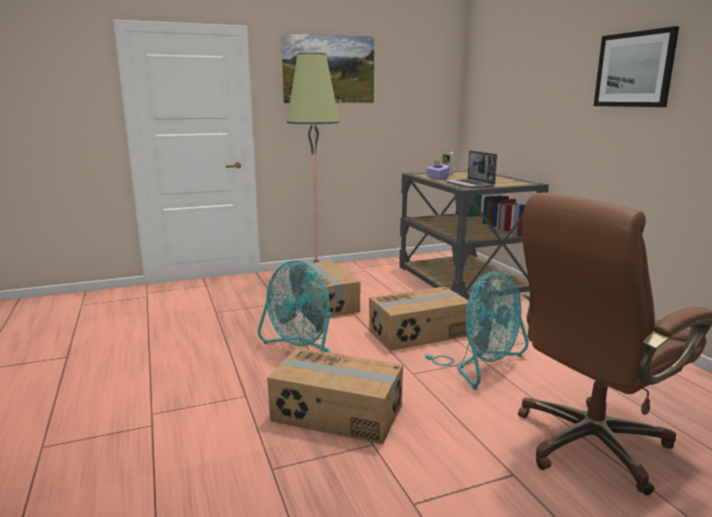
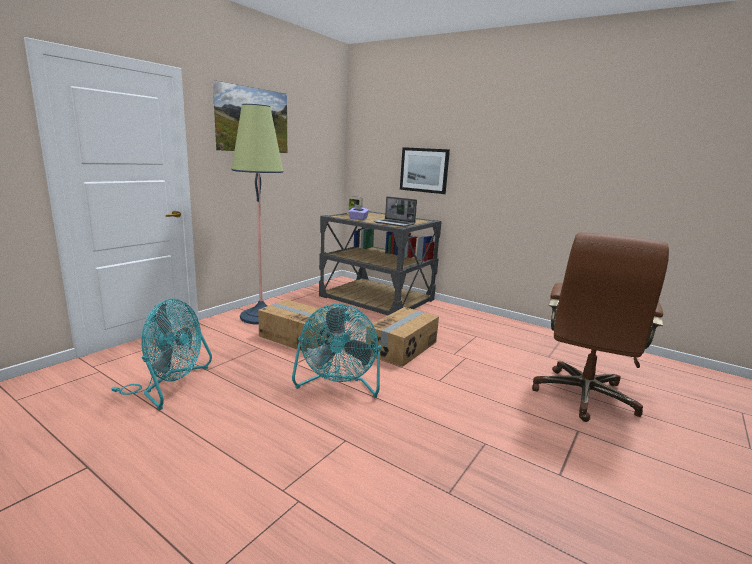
camera: 35 degrees left, 0 degrees up
cardboard box [267,348,403,444] -> none
turquoise fan [425,270,528,390] -> turquoise fan moved to [112,299,212,410]
picture [594,26,679,107] -> picture moved to [400,147,450,194]

